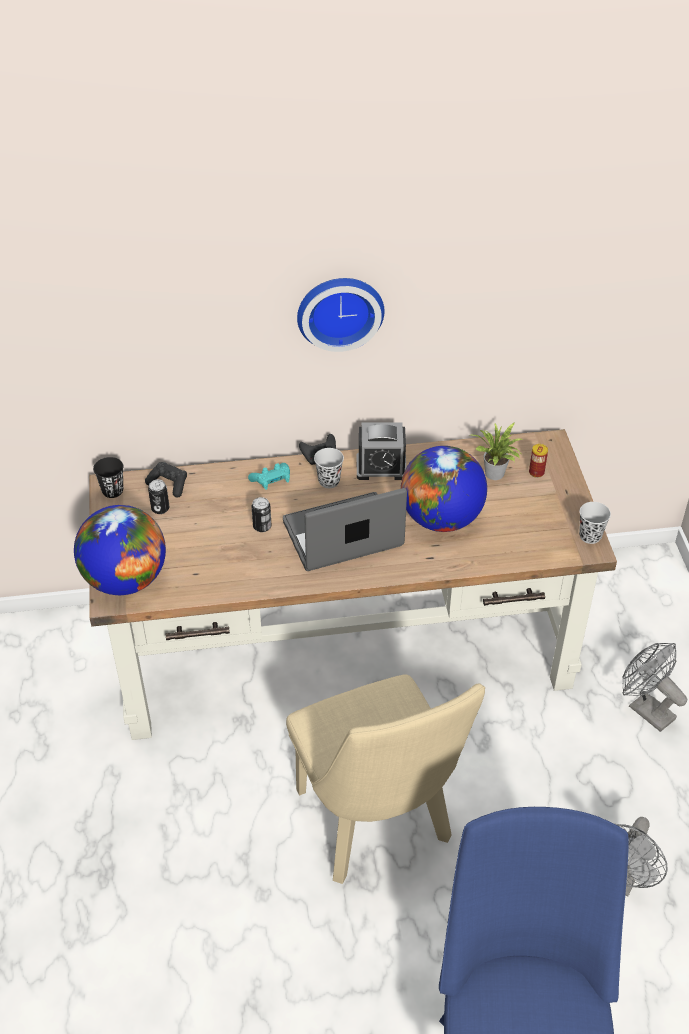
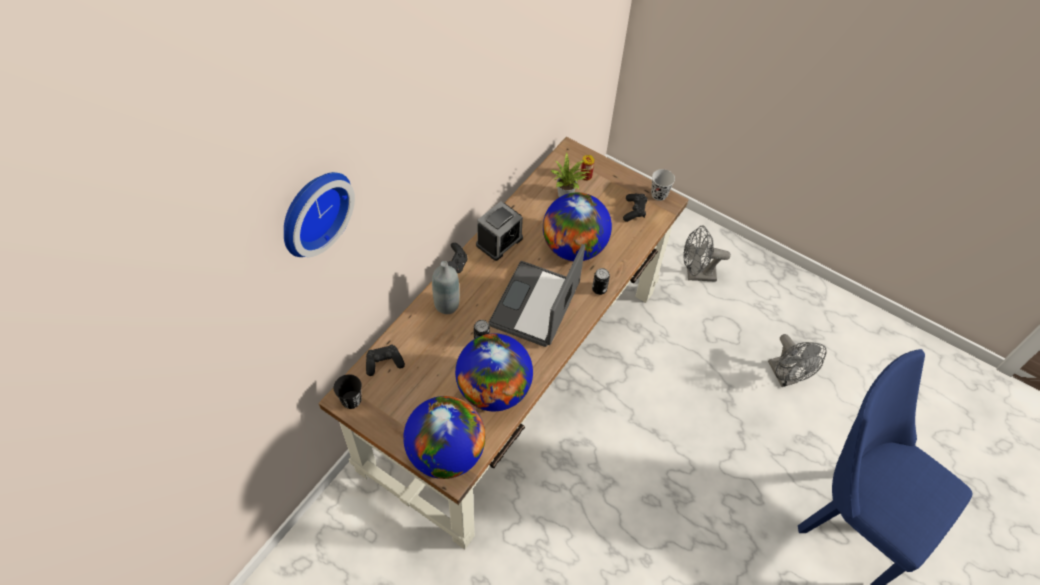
camera: 50 degrees left, 10 degrees up
can [148,479,170,514] -> can moved to [592,268,610,295]
turquoise game controller [248,463,290,490] -> grey bottle [432,261,460,314]
beige chair [286,674,485,884] -> none
wall clock [297,278,384,352] -> wall clock moved to [284,172,355,257]
black cup [314,448,344,488] -> none
none -> globe [455,333,533,411]
none -> black game controller [623,194,648,222]

